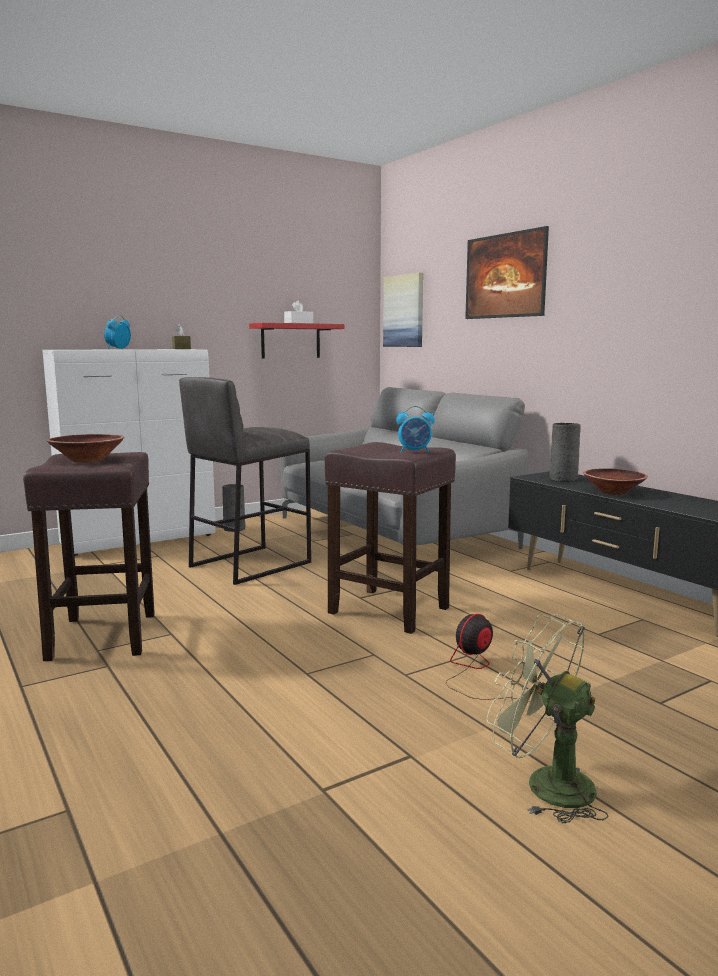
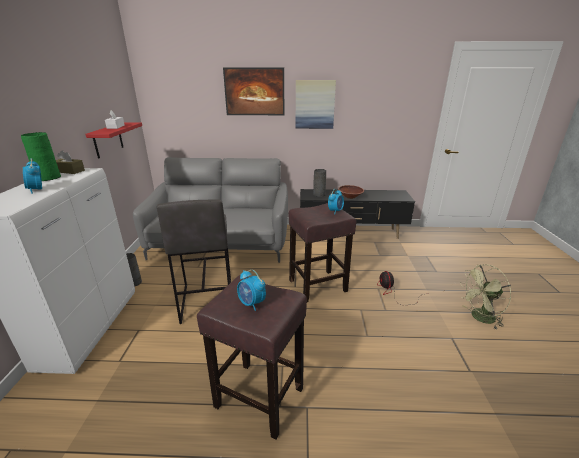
camera: 55 degrees left, 15 degrees up
brown bowl [46,434,124,463] -> alarm clock [237,270,266,311]
picture [383,273,423,347] -> picture moved to [295,80,336,129]
none -> green vase [21,132,61,181]

